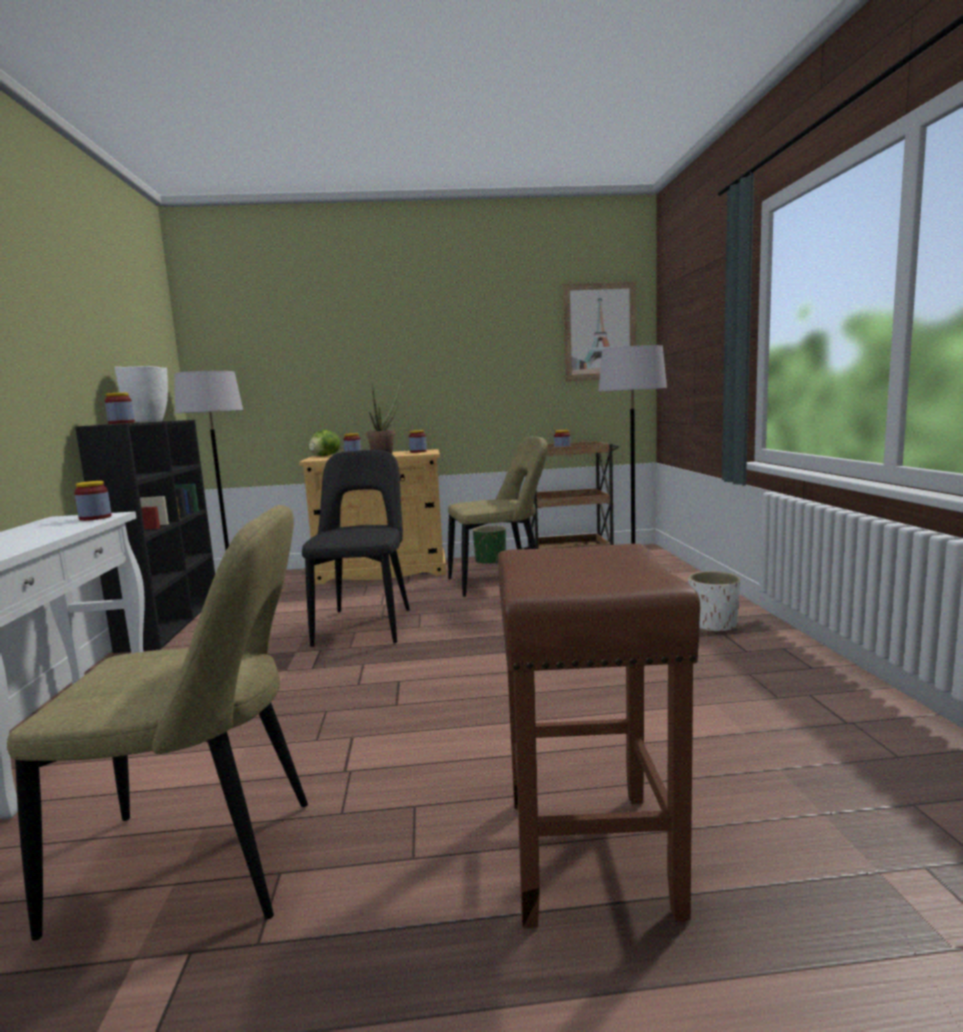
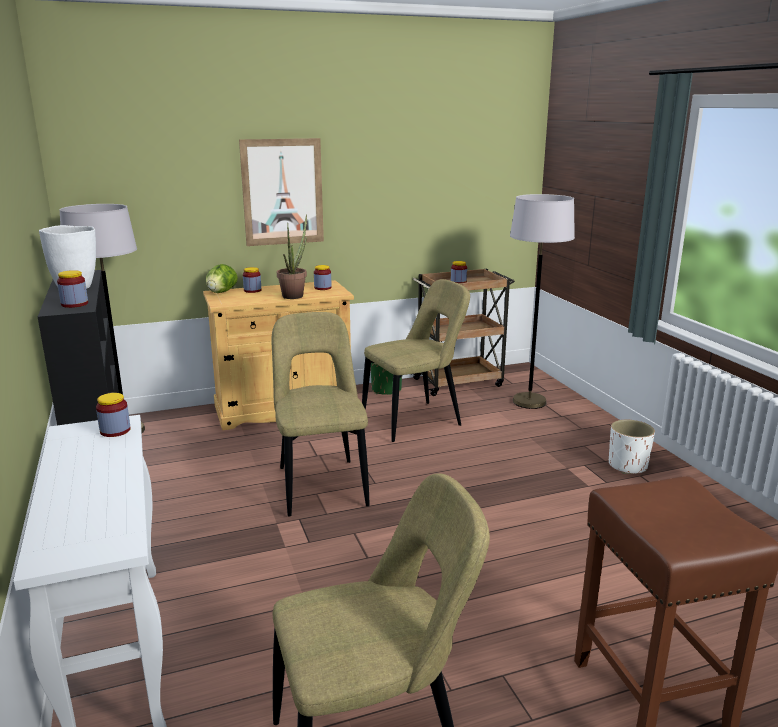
camera: 15 degrees left, 10 degrees up
black chair [302,450,410,647] -> beige chair [272,312,370,516]
picture [563,281,636,382] -> picture moved to [239,138,324,246]

